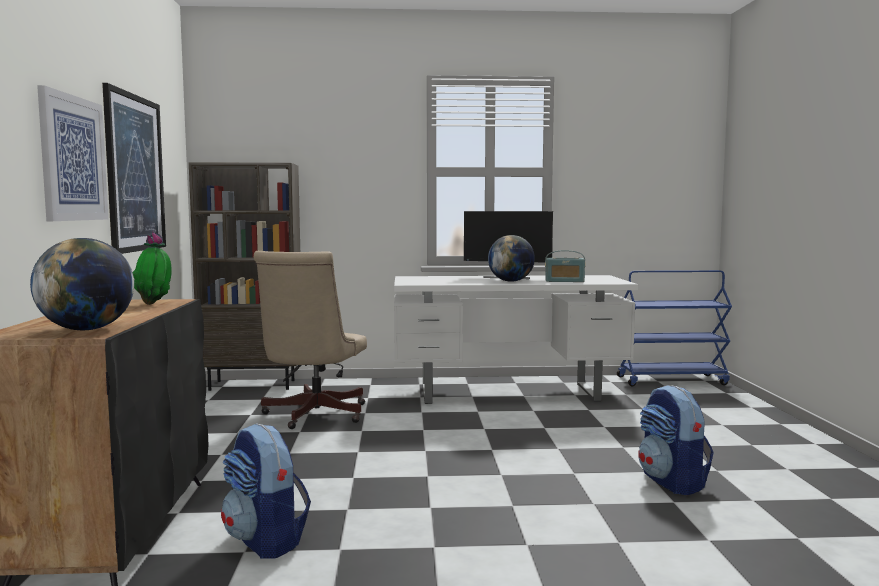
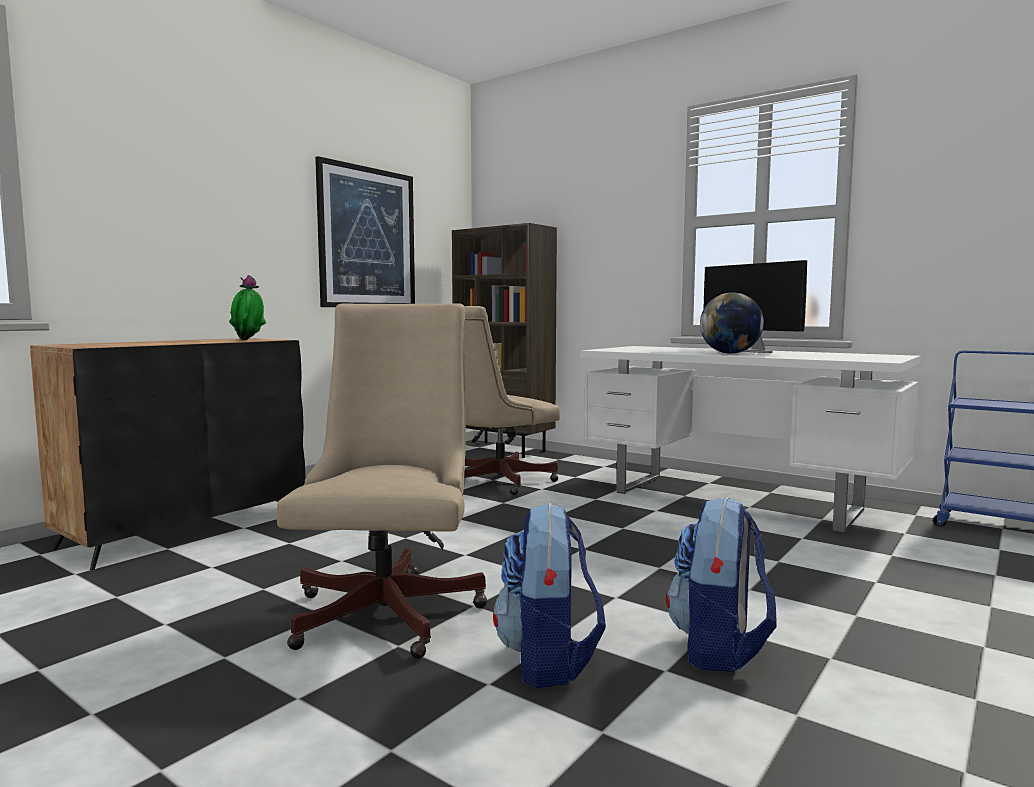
camera: 40 degrees right, 0 degrees up
globe [30,238,134,330] -> none
picture [37,85,108,221] -> none
backpack [221,424,311,559] -> backpack moved to [493,503,606,688]
radio [545,250,585,282] -> none
none -> beige office chair [277,304,488,659]

